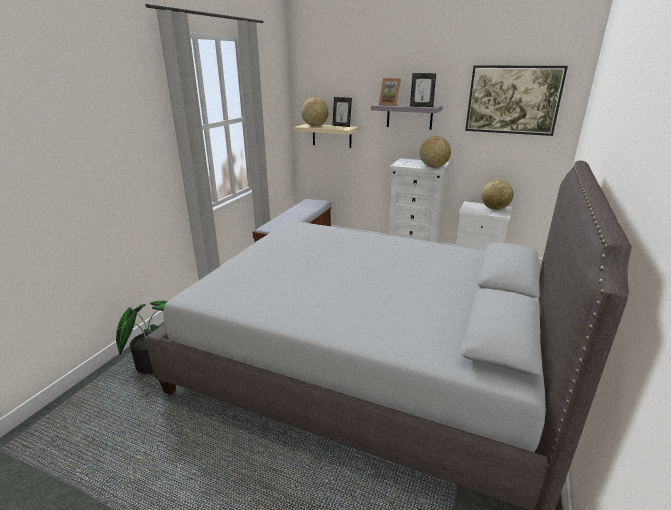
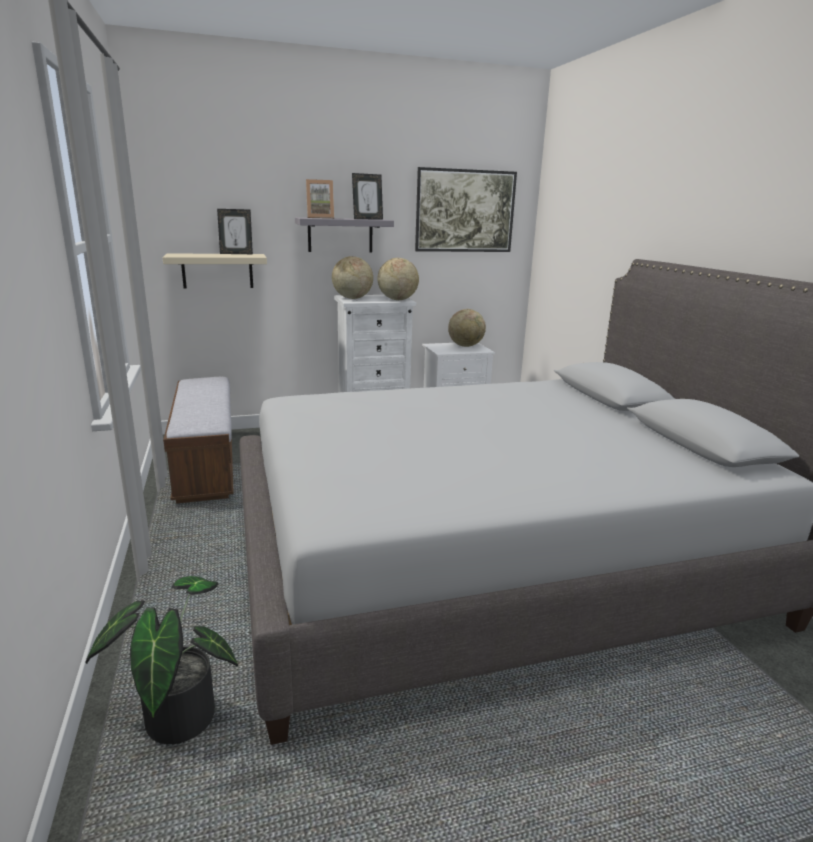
camera: 40 degrees left, 5 degrees down
globe [301,98,329,127] -> globe moved to [332,256,373,299]

